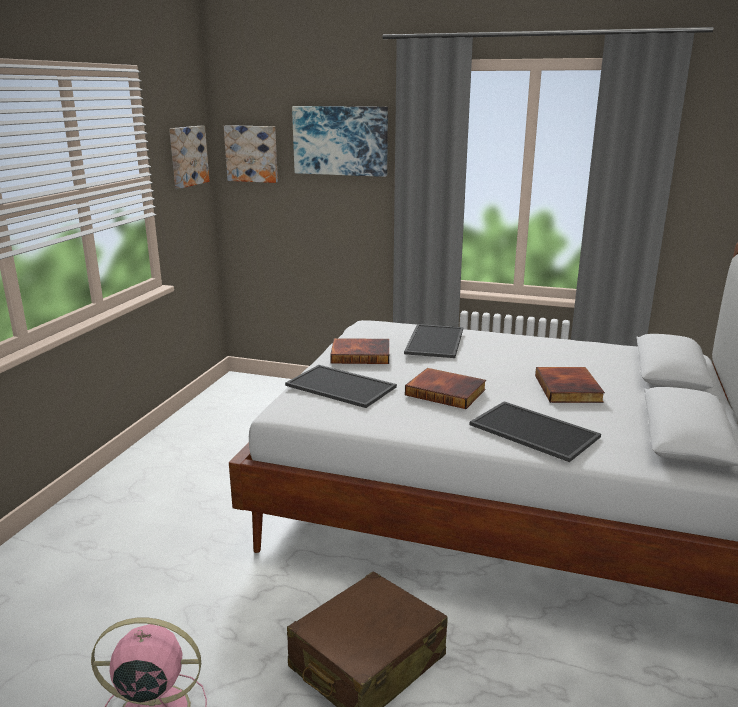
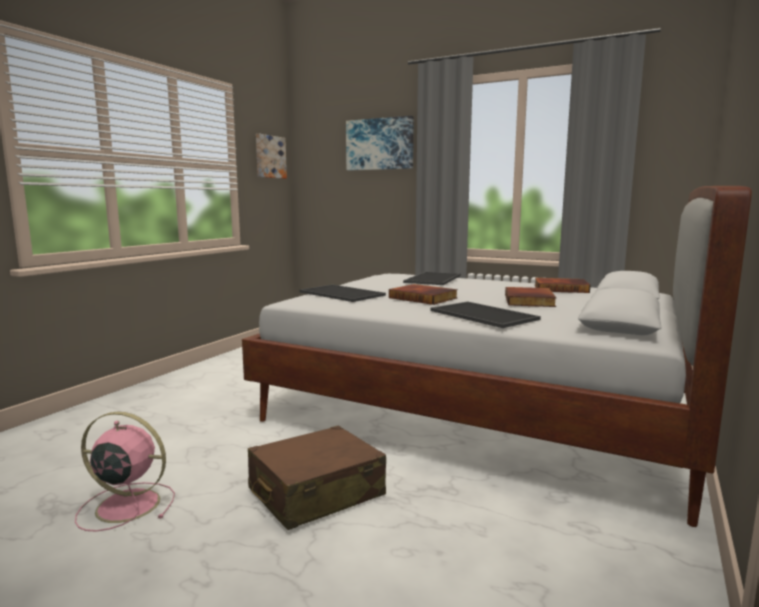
camera: 10 degrees right, 10 degrees down
picture [224,125,278,183] -> none
book [330,338,389,364] -> book moved to [535,278,590,293]

